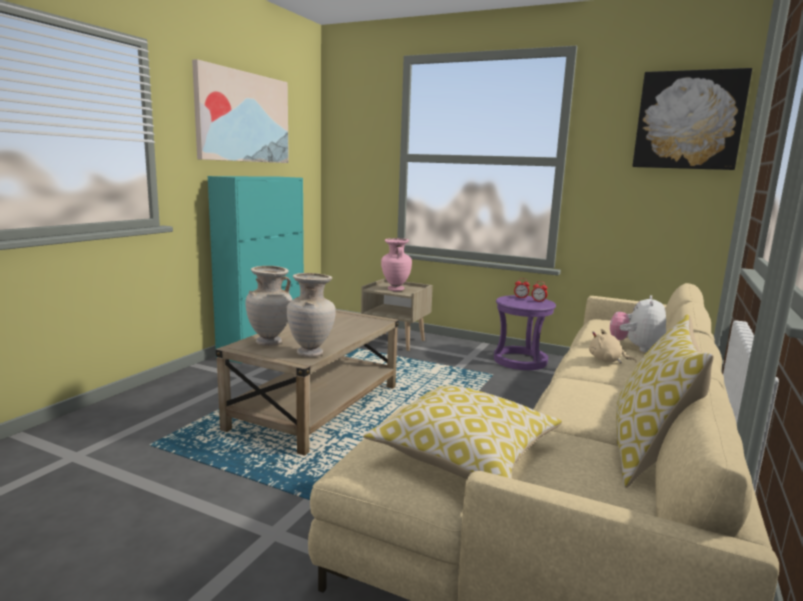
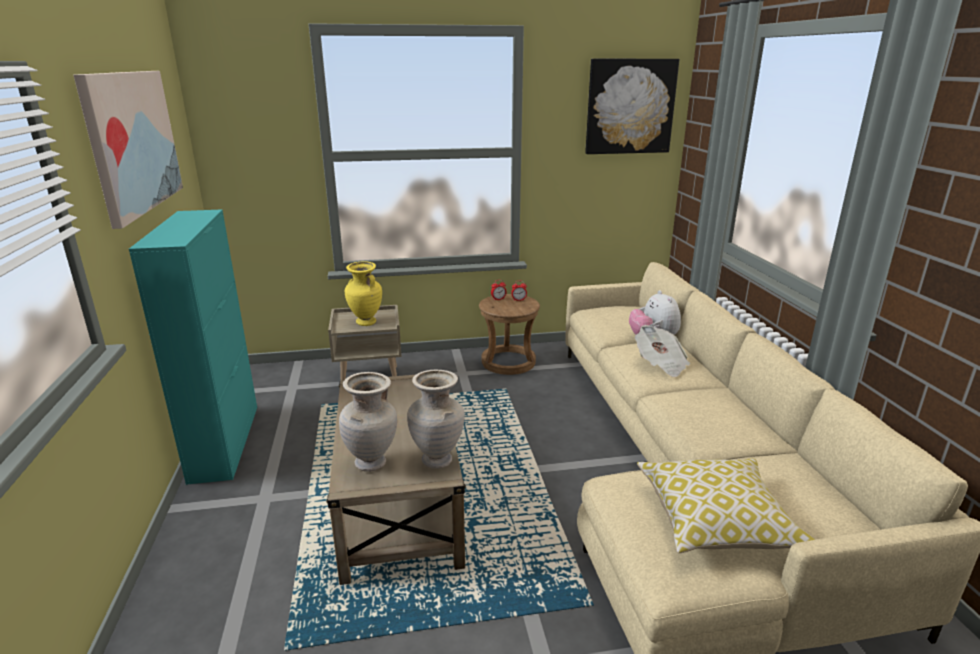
camera: 35 degrees left, 10 degrees up
pink vase [381,238,412,291] -> yellow vase [345,261,382,326]
purple stool [494,295,556,370] -> brown stool [479,294,540,375]
beige plush toy [589,329,637,363] -> newspaper [635,325,690,377]
pillow [616,314,714,488] -> none

